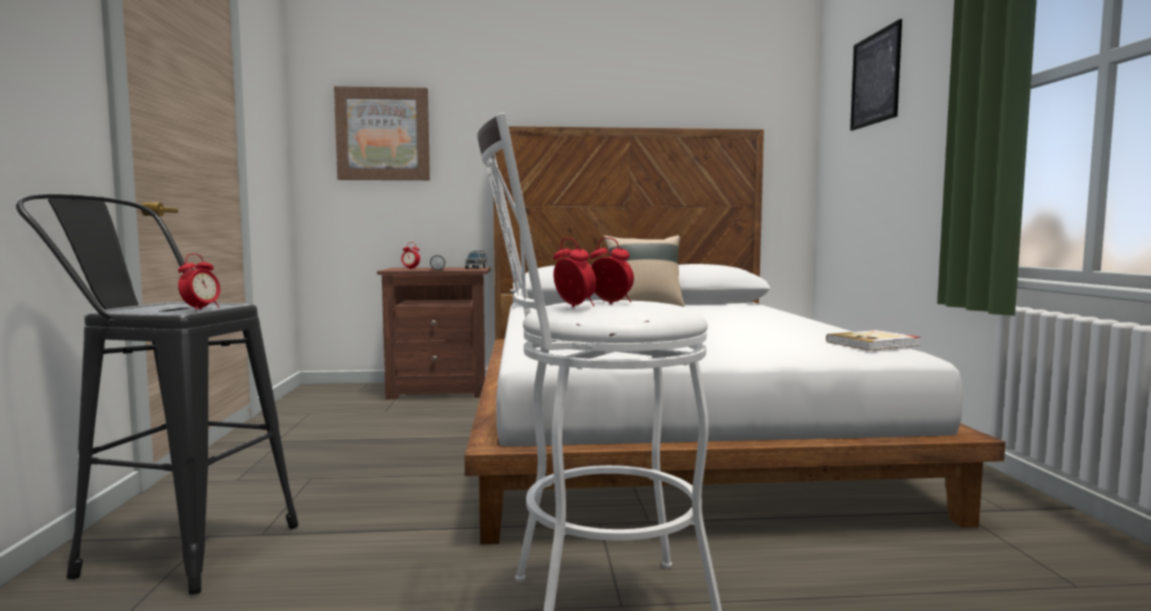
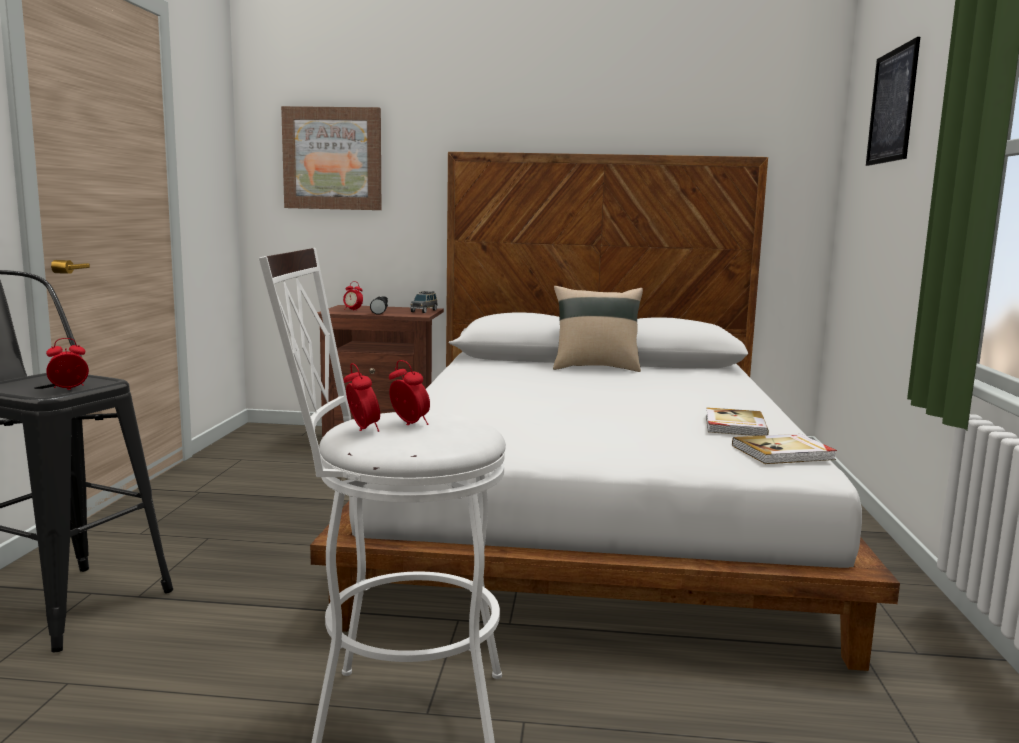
camera: 10 degrees right, 5 degrees up
alarm clock [178,254,220,310] -> alarm clock turned 150 degrees counterclockwise [46,338,89,390]
none -> book [706,407,769,436]

